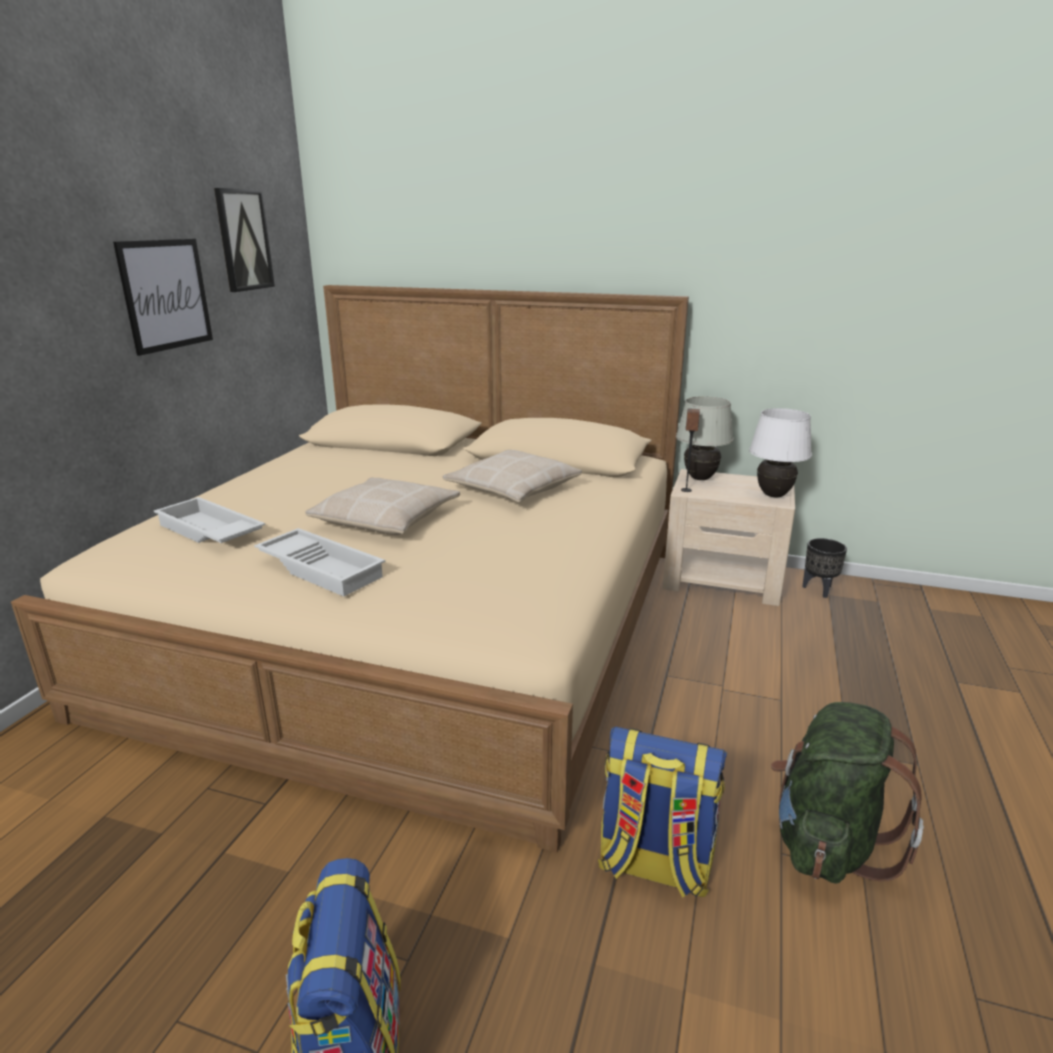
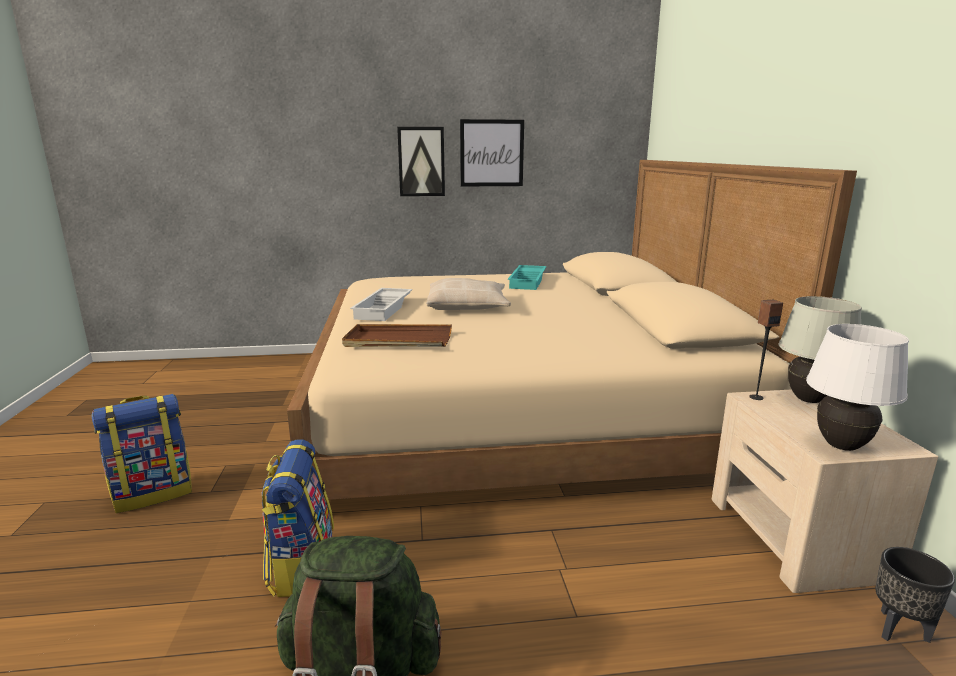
camera: 65 degrees right, 5 degrees down
white tray [154,497,265,543] -> none
picture [214,188,275,292] -> picture moved to [397,127,445,196]
beige pillow [443,450,582,502] -> none
none -> brown tray [342,324,452,347]
none -> turquoise tray [508,265,546,290]

